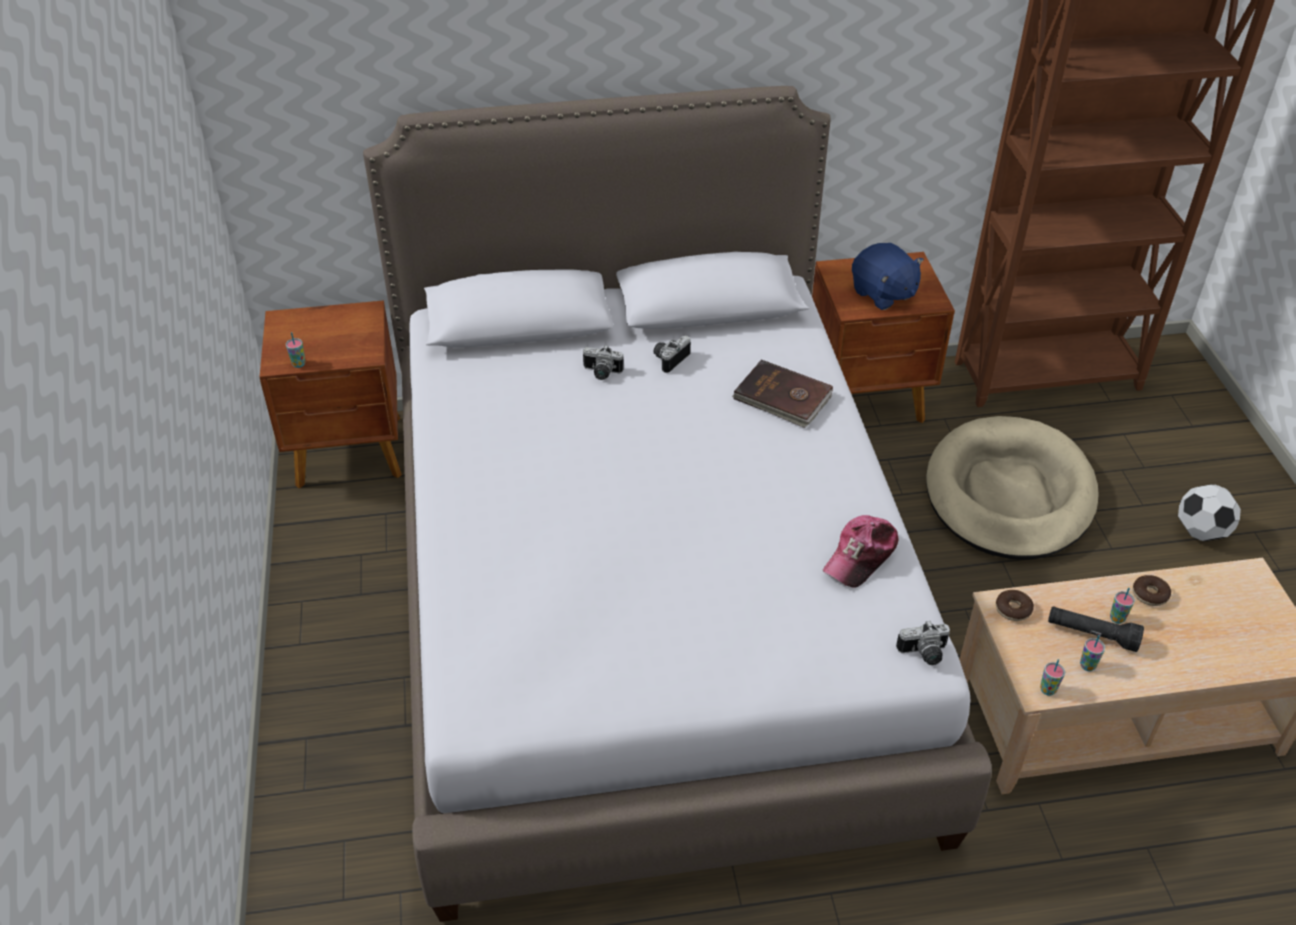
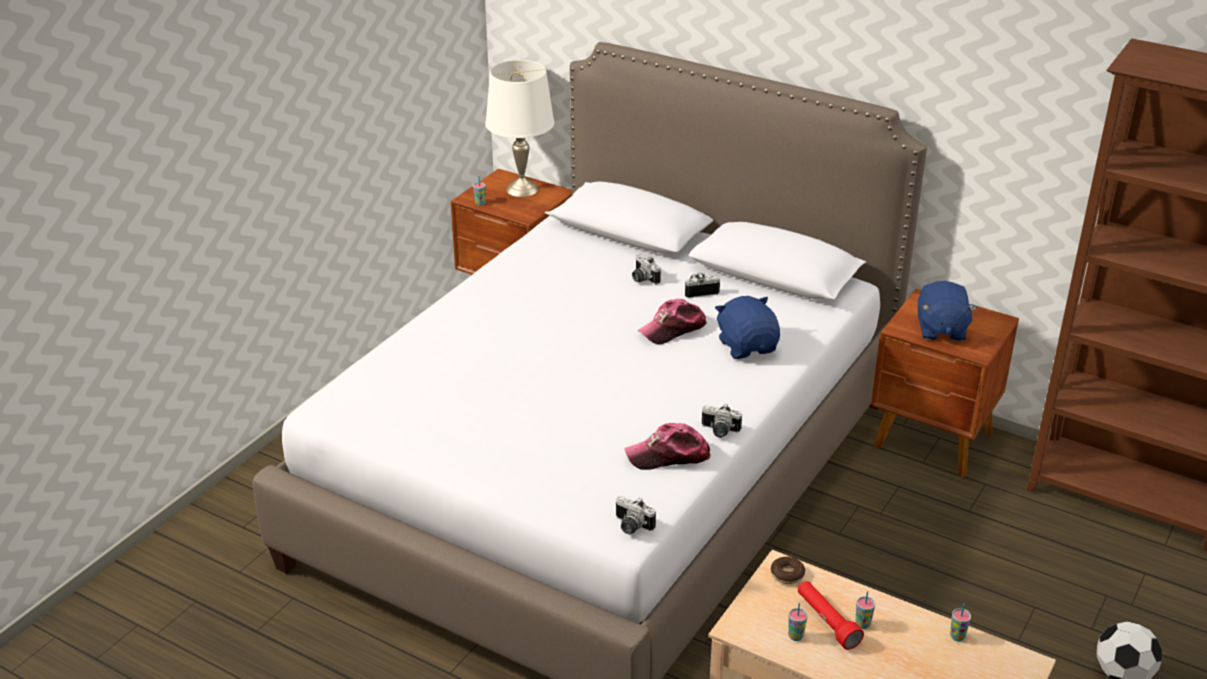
camera: 40 degrees right, 10 degrees down
brown book [732,360,833,428] -> blue plush toy [715,296,780,359]
beige dog bed [926,416,1099,559] -> none
cup [1040,659,1065,696] -> cup moved to [950,603,971,641]
black flashlight [1048,606,1144,652] -> red flashlight [798,581,864,650]
donut [1133,575,1171,606] -> none
none -> white table lamp [485,60,554,197]
none -> cap [637,299,707,345]
none -> camera [702,404,742,438]

